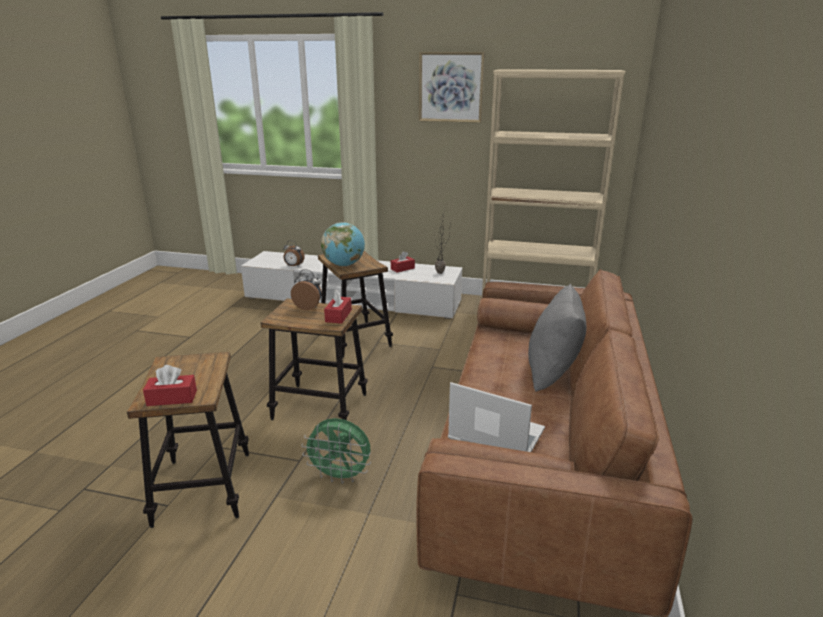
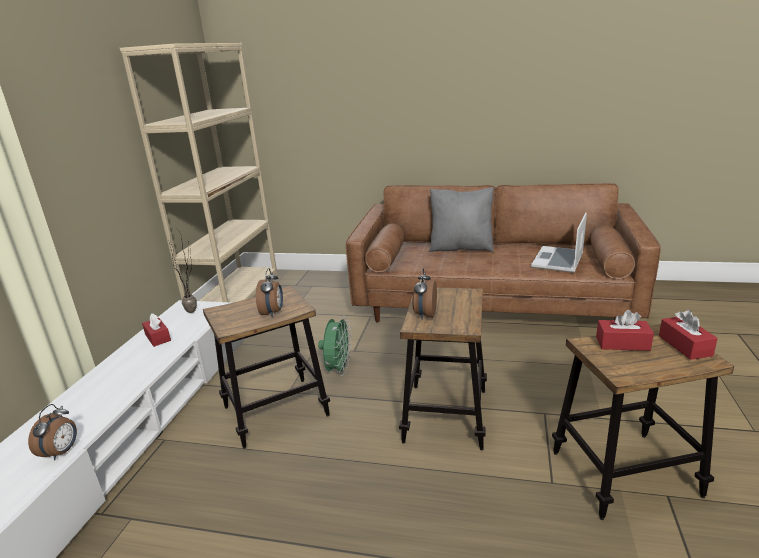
camera: 90 degrees left, 0 degrees up
green fan [301,418,371,484] -> green fan moved to [318,316,352,376]
globe [321,222,365,266] -> alarm clock [256,268,283,317]
red tissue box [324,290,352,324] -> red tissue box moved to [596,310,654,351]
picture [419,52,485,123] -> none

